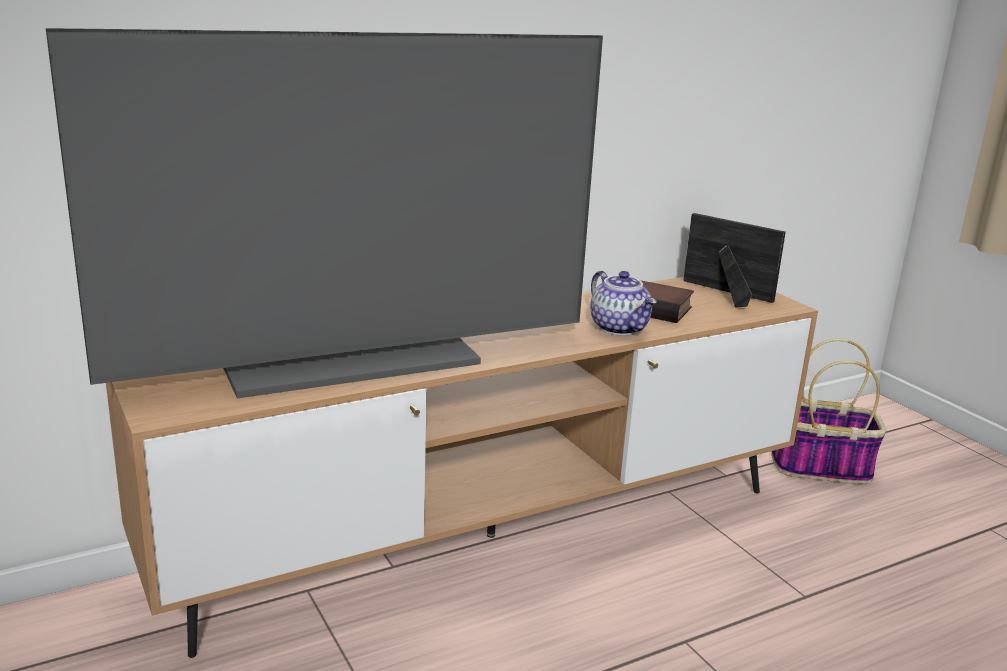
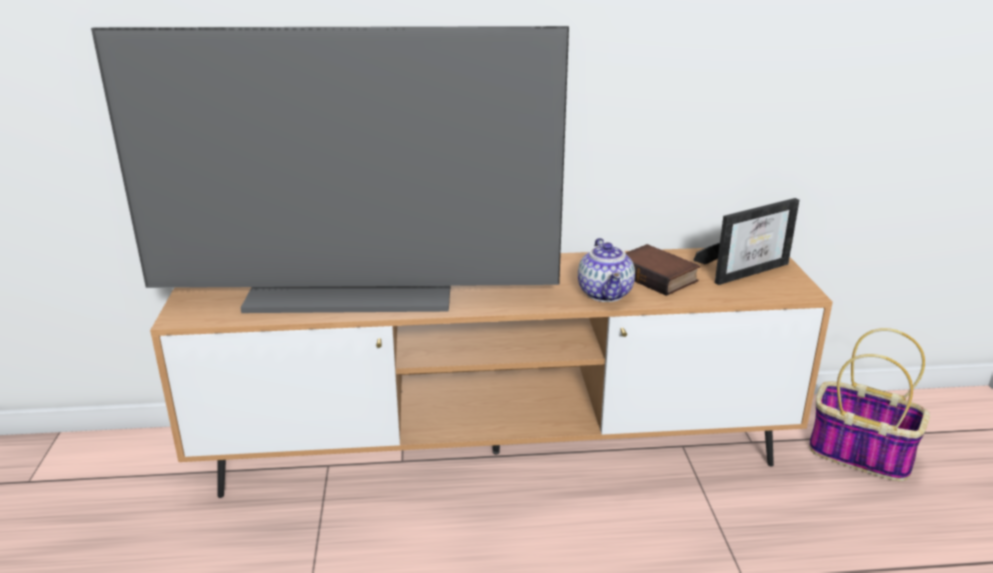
camera: 25 degrees right, 5 degrees up
picture frame [683,213,786,308] -> picture frame turned 90 degrees clockwise [694,198,799,285]

